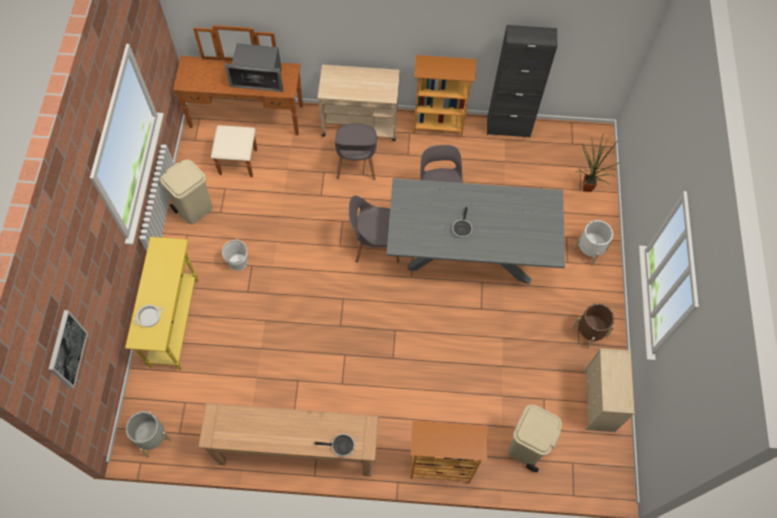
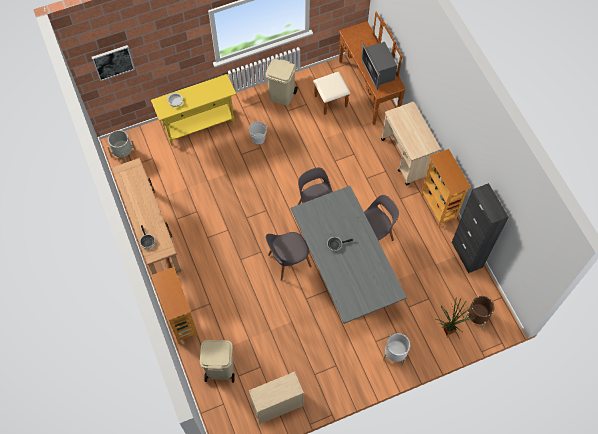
camera: 65 degrees right, 0 degrees up
grey chair [335,123,377,180] -> grey chair moved to [266,232,312,281]
brown planter [572,304,615,349] -> brown planter moved to [464,296,495,330]

